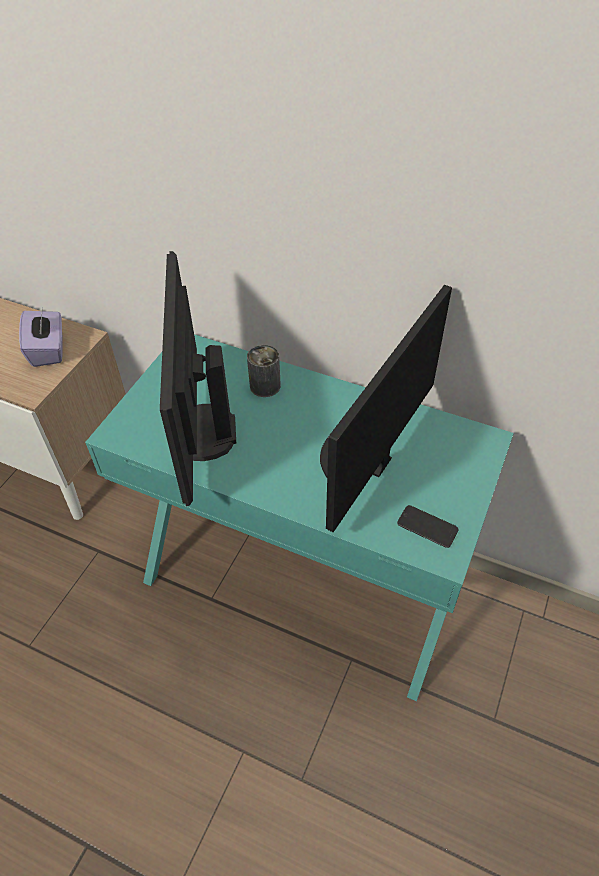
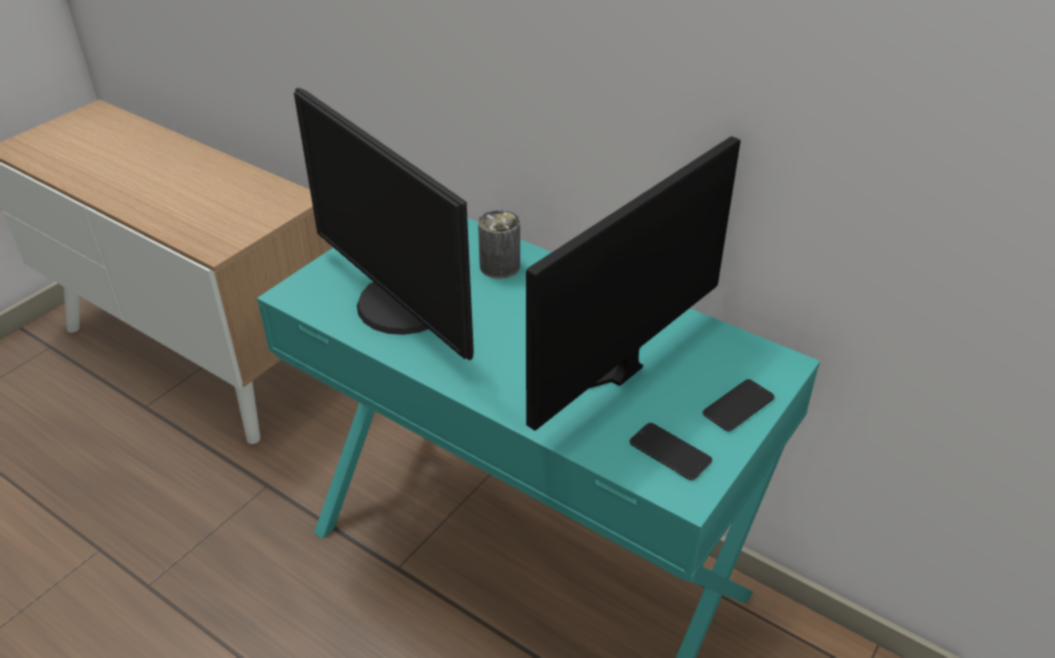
camera: 10 degrees right, 10 degrees down
purple tissue box [19,308,62,367] -> none
monitor [160,251,236,506] -> monitor turned 45 degrees counterclockwise [294,88,474,361]
none -> phone [703,379,775,431]

